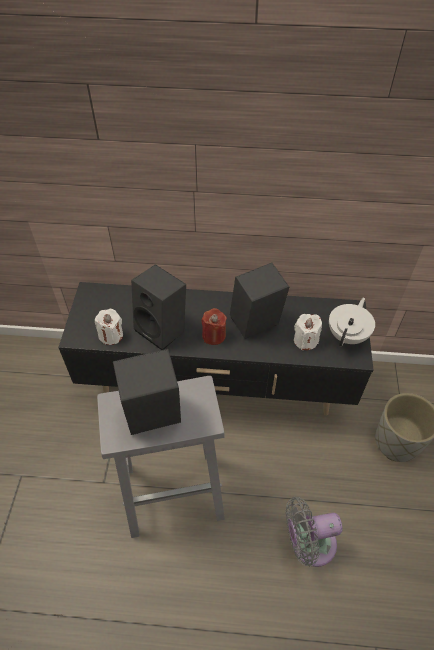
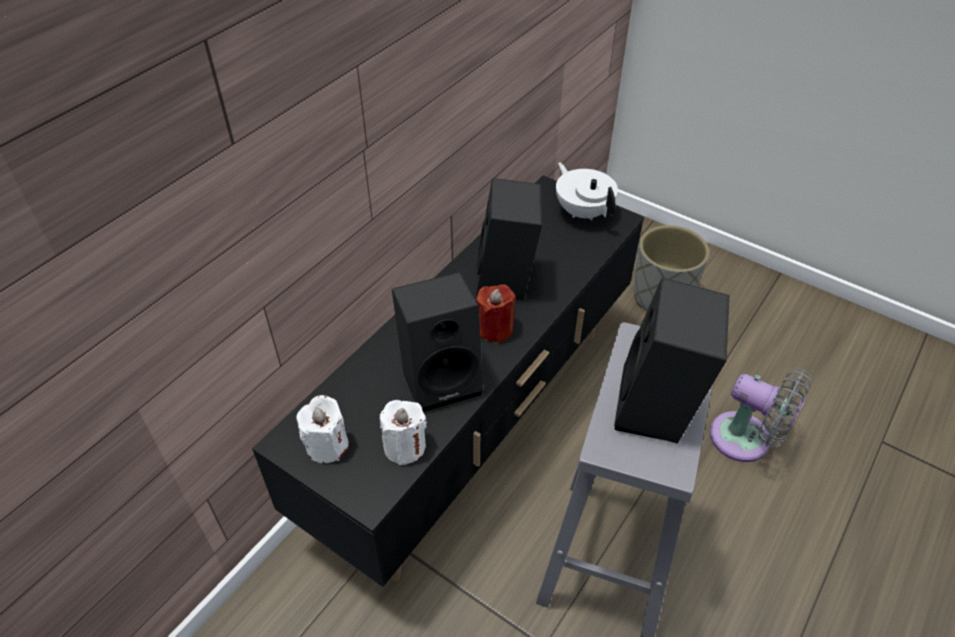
camera: 60 degrees left, 5 degrees down
grey fan [286,497,343,567] -> grey fan turned 75 degrees counterclockwise [710,368,813,462]
white candle [294,314,322,350] -> white candle moved to [296,395,348,463]

